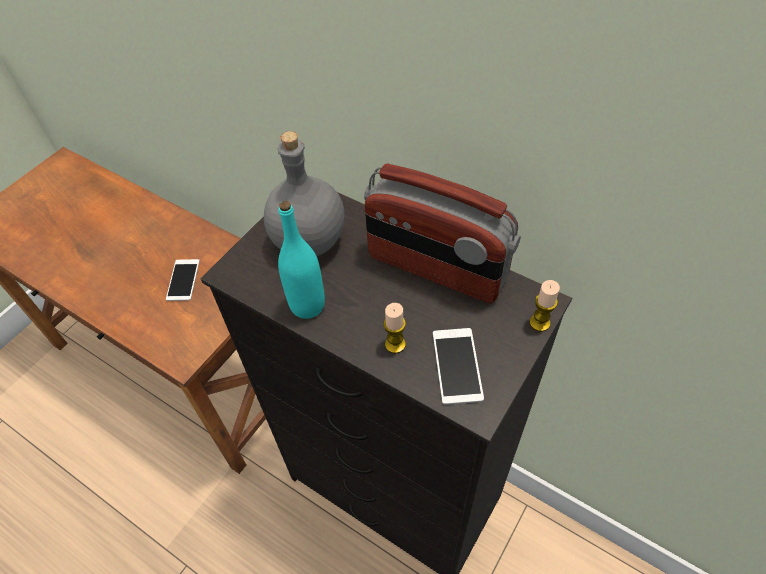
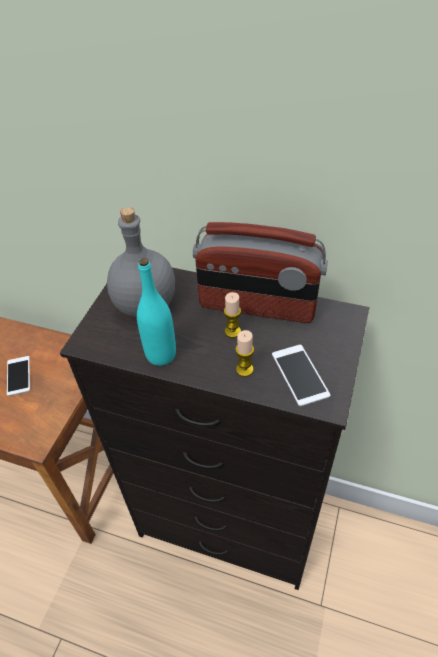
camera: 15 degrees left, 5 degrees down
candle [530,280,560,332] -> candle moved to [224,292,241,338]

